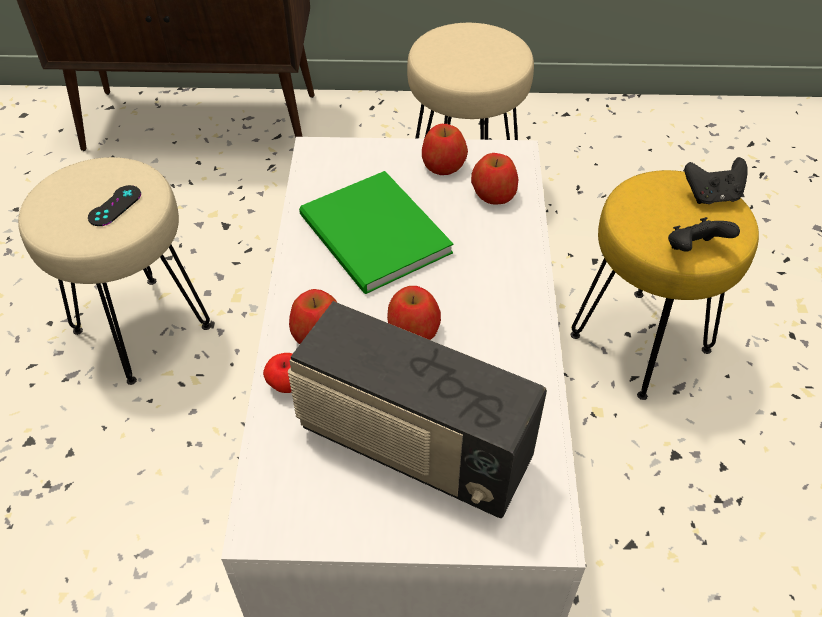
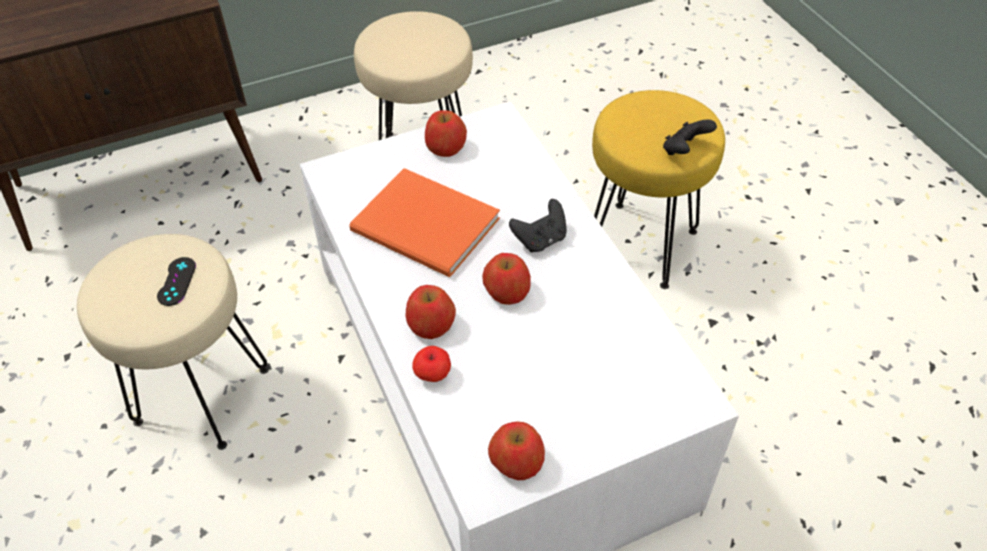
camera: 25 degrees left, 0 degrees up
radio [288,301,547,518] -> none
green book [299,171,454,294] -> orange book [350,168,500,277]
apple [471,153,519,205] -> apple moved to [488,421,545,480]
black game controller [685,157,748,204] -> black game controller moved to [509,199,567,253]

